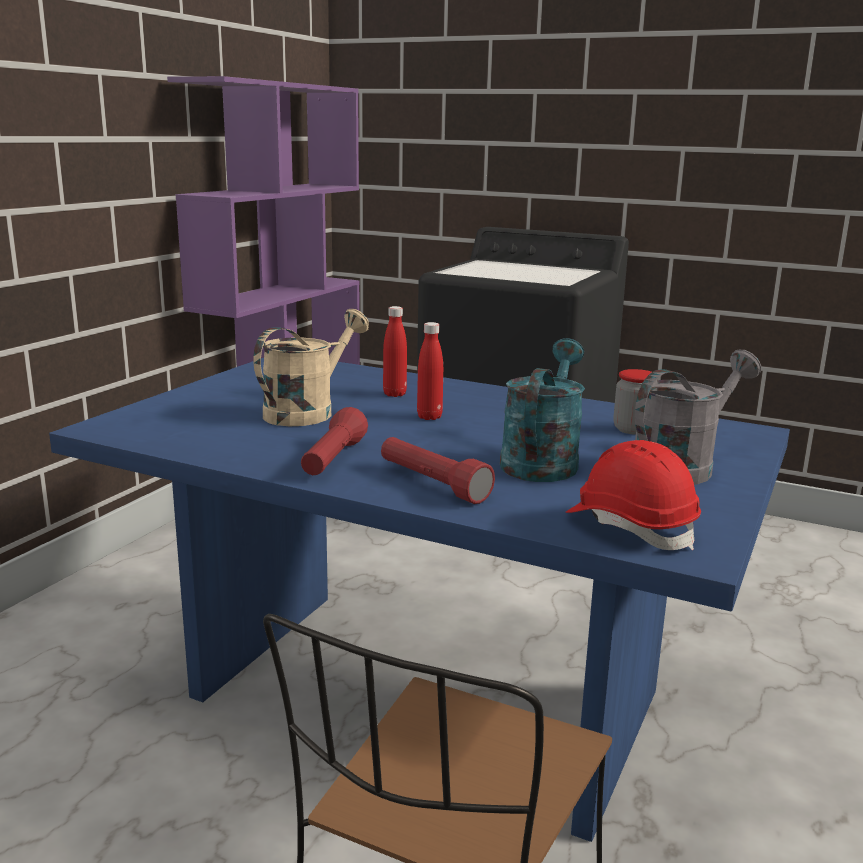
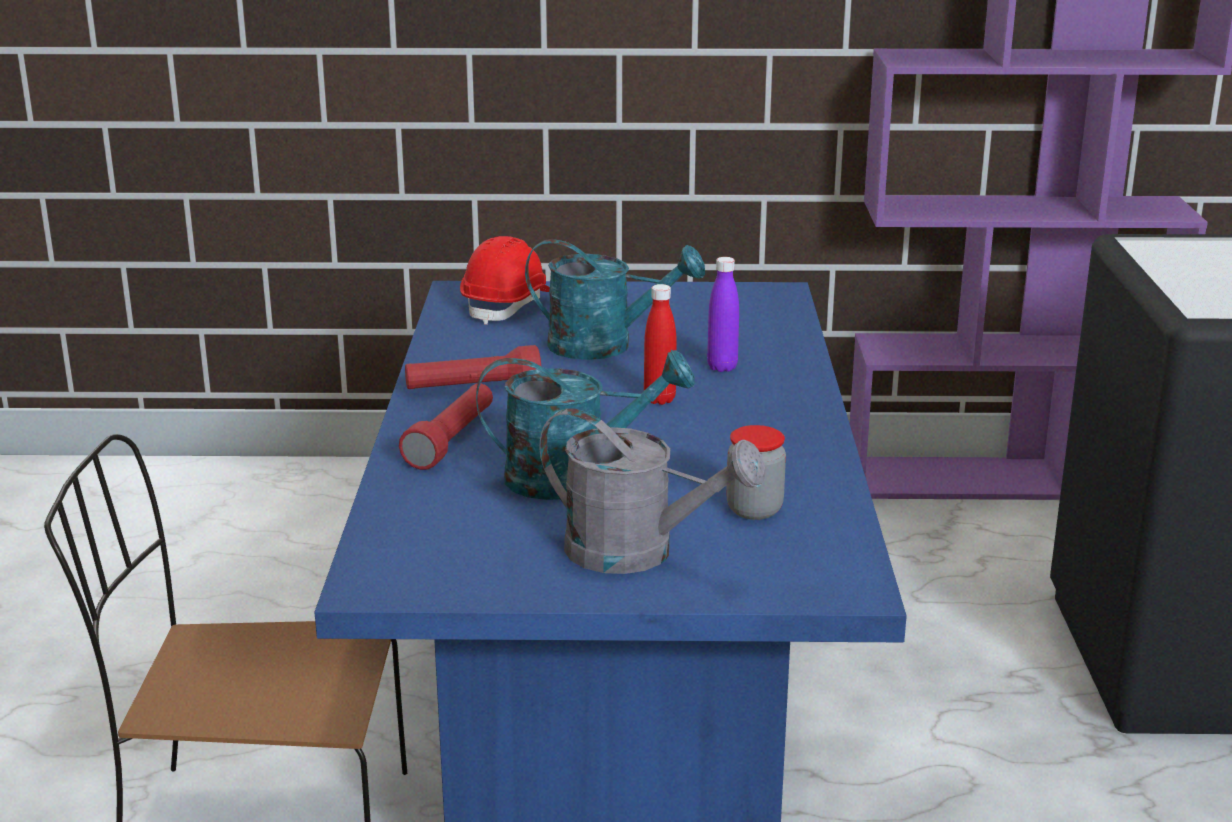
camera: 65 degrees right, 5 degrees up
beige watering can [253,309,369,426] -> turquoise watering can [525,239,705,360]
red bottle [383,306,407,397] -> purple bottle [707,257,739,372]
red hard hat [566,440,701,550] -> red hard hat moved to [460,236,550,325]

